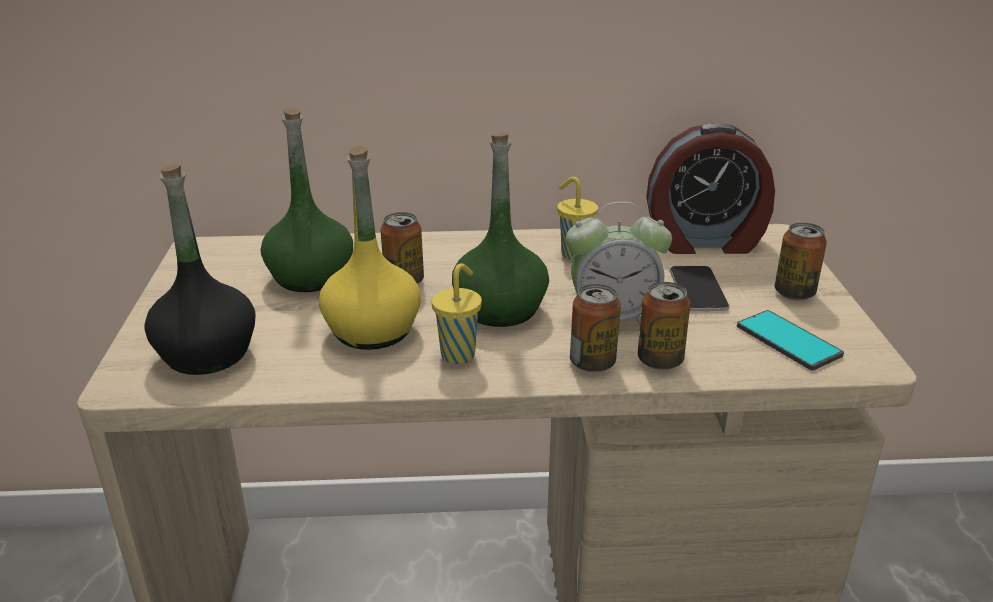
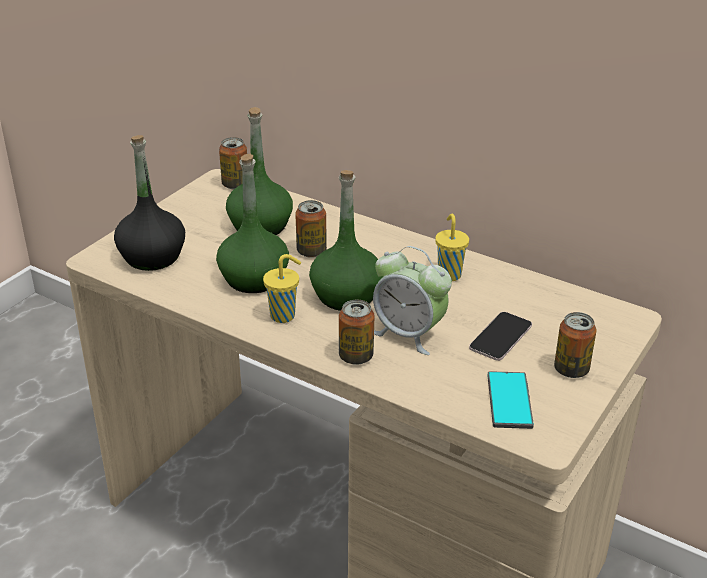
camera: 35 degrees right, 5 degrees up
yellow bottle [319,146,421,350] -> green bottle [216,154,289,293]
can [638,282,691,370] -> can moved to [219,137,247,189]
alarm clock [646,123,775,254] -> none

